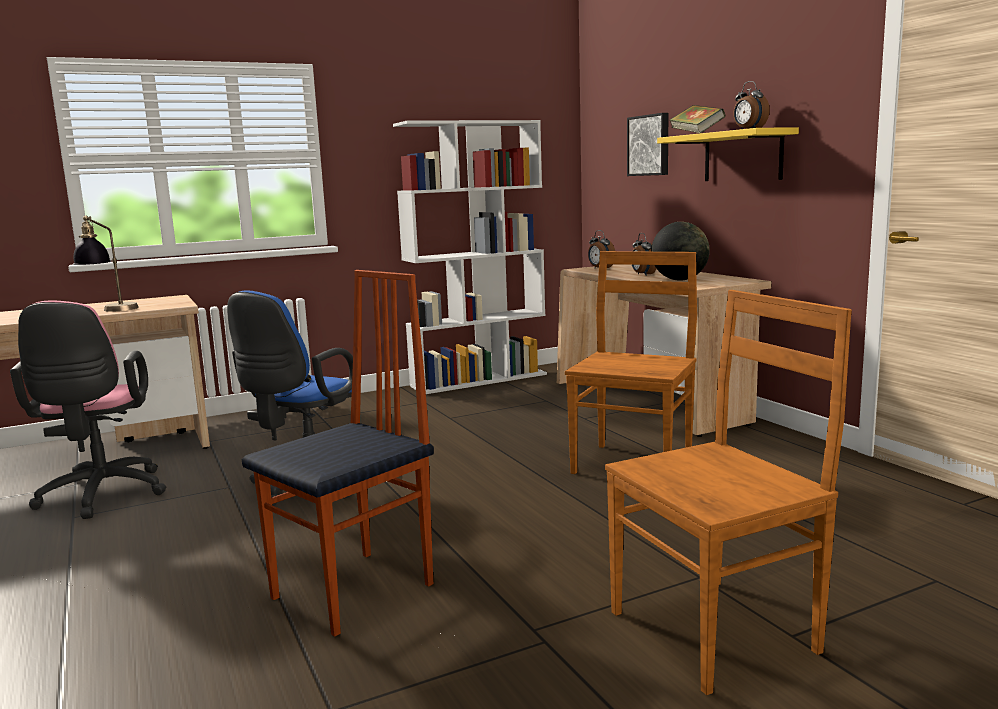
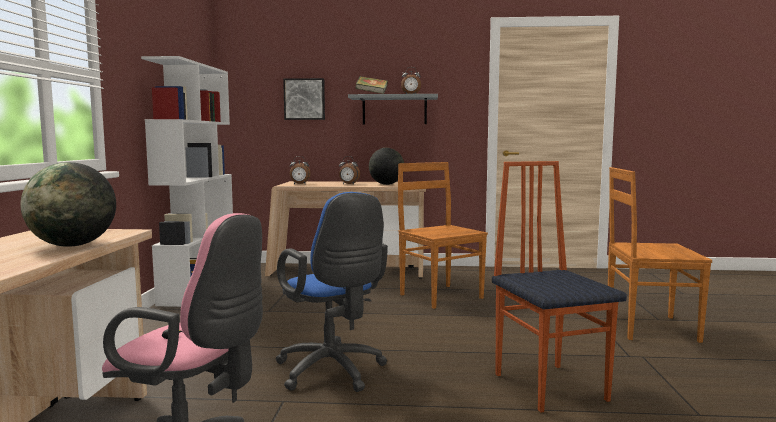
camera: 60 degrees left, 5 degrees down
table lamp [73,216,139,312] -> globe [21,162,116,247]
brown chair [605,290,852,695] -> brown chair turned 90 degrees counterclockwise [608,167,712,343]
yellow shelf [657,127,799,181] -> grey shelf [348,94,438,124]

